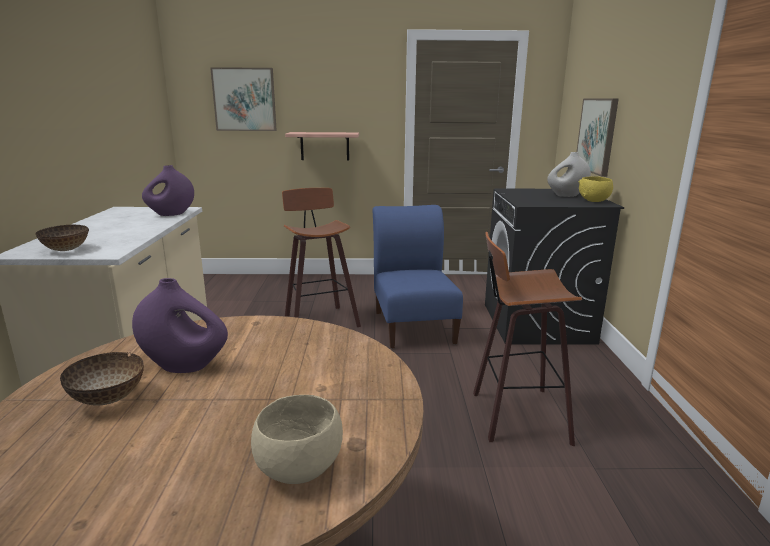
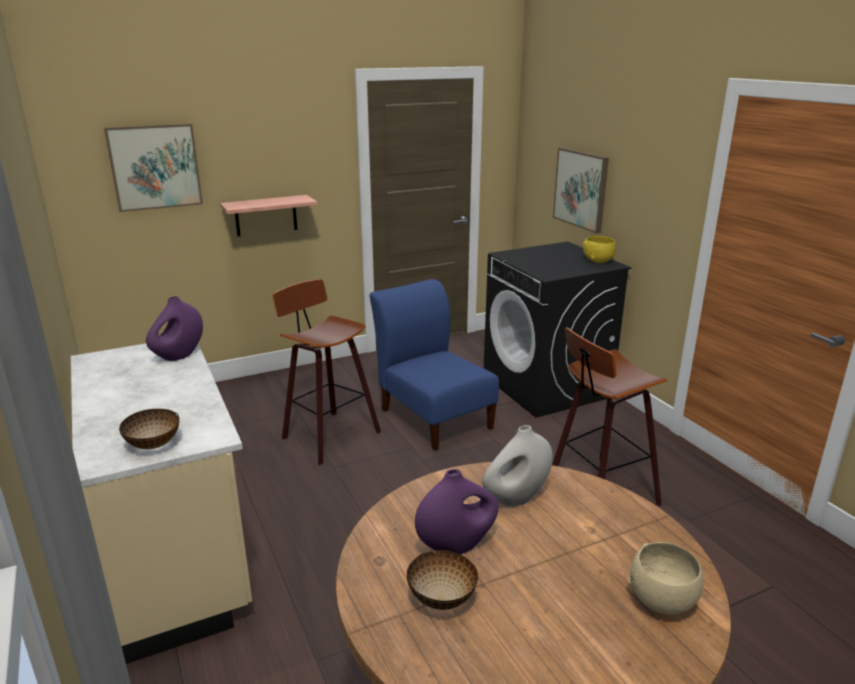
camera: 25 degrees left, 5 degrees up
white vase [547,152,591,197] -> white vase moved to [482,425,553,507]

